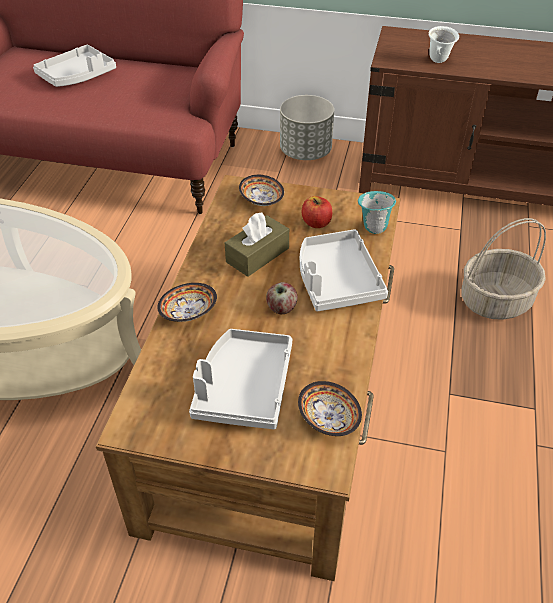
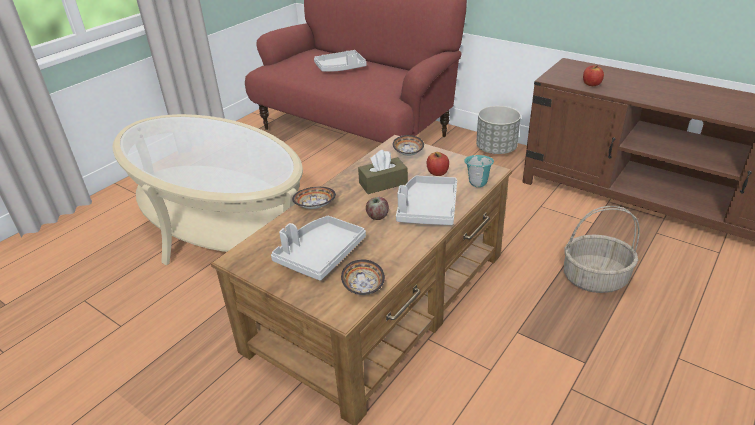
camera: 25 degrees right, 10 degrees down
white mug [428,26,459,63] -> apple [583,65,604,86]

